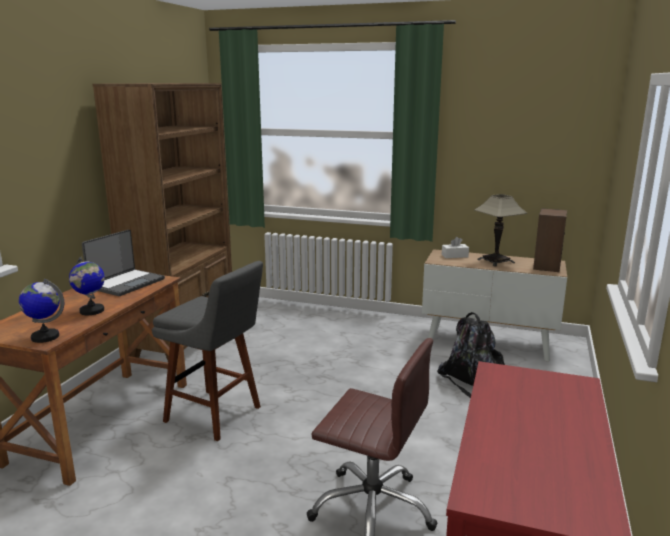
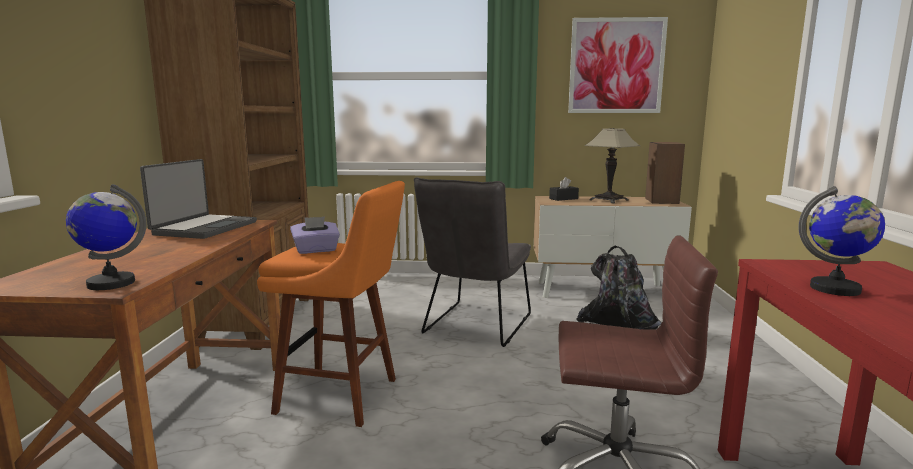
camera: 15 degrees left, 5 degrees down
globe [69,257,105,315] -> globe moved to [798,186,885,296]
grey stool [152,261,263,441] -> orange stool [257,181,405,427]
white tissue box [442,236,469,258] -> black tissue box [549,177,579,201]
none -> purple tissue box [290,217,340,254]
none -> grey chair [414,177,531,347]
none -> picture [568,17,668,113]

